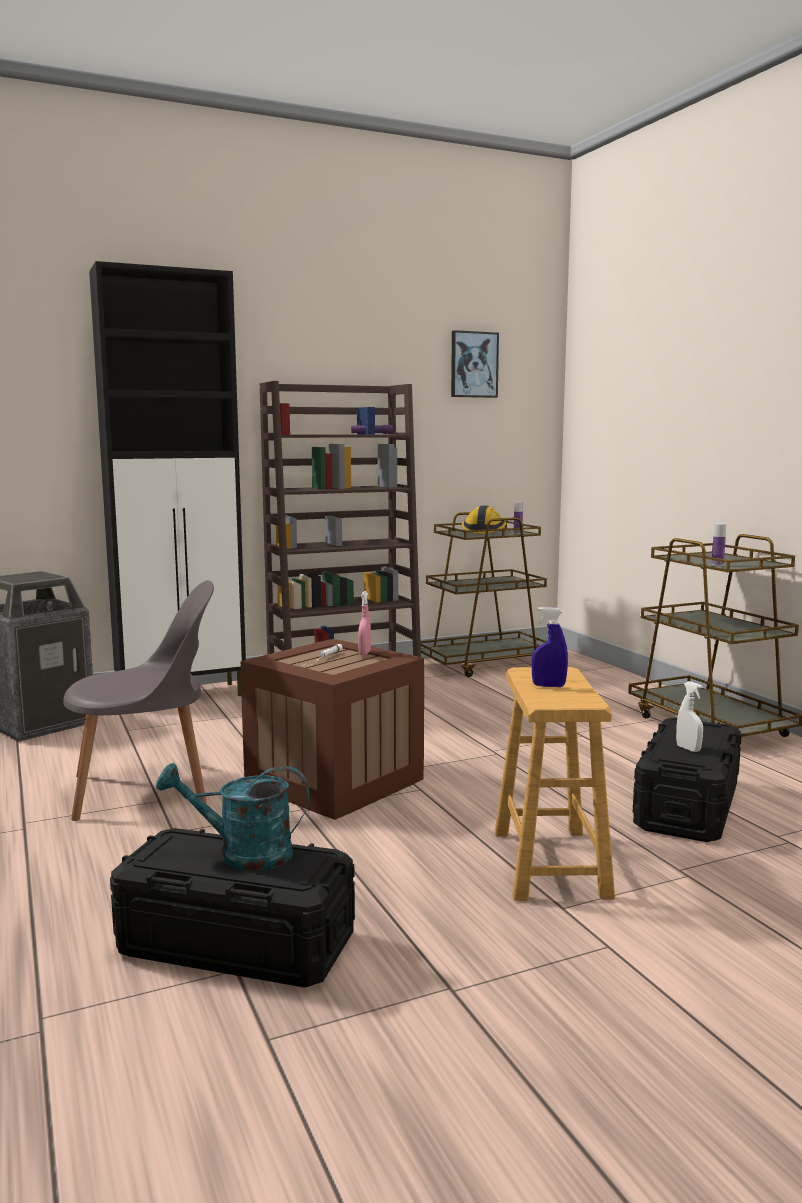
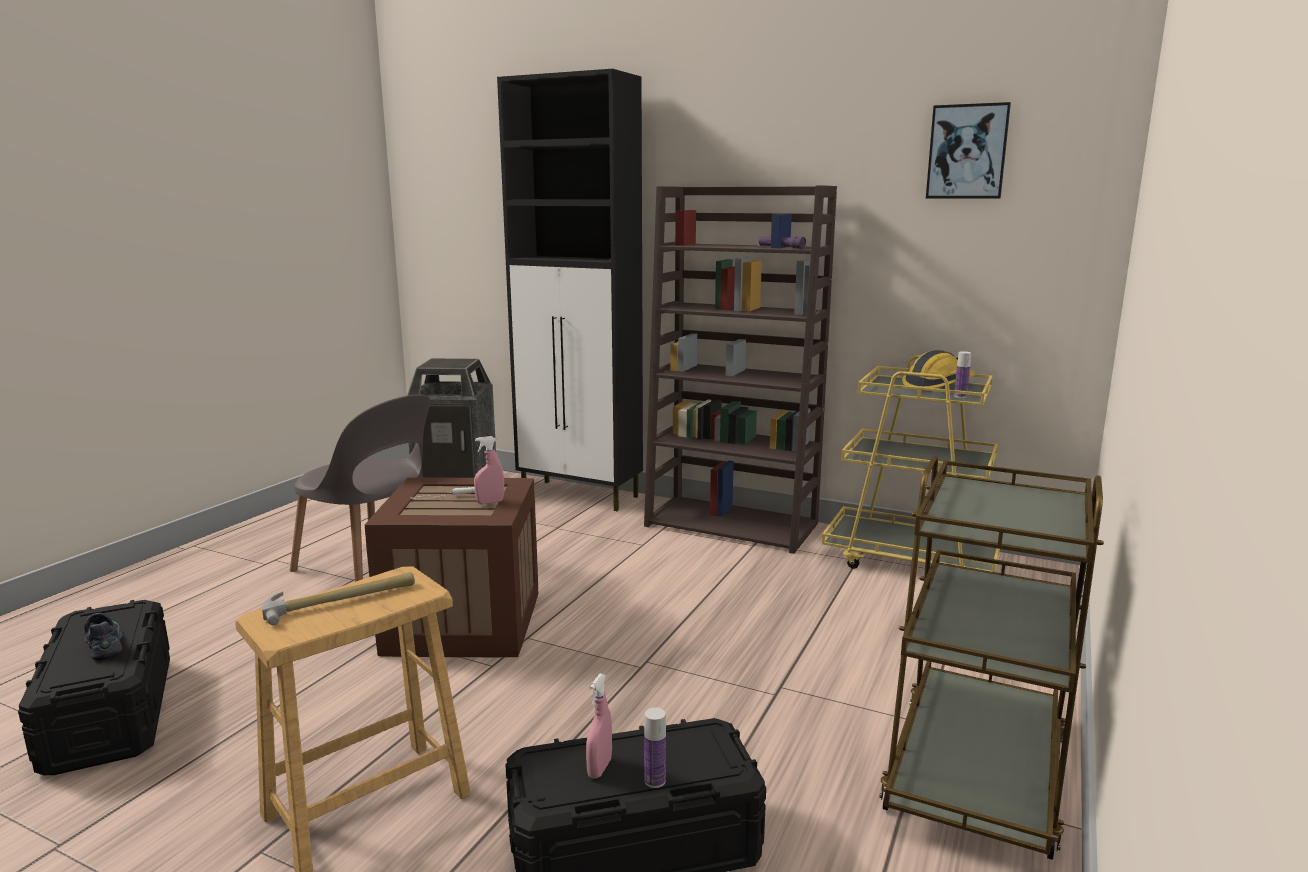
camera: 50 degrees right, 5 degrees up
turquoise watering can [156,763,309,871] -> shoe [84,613,123,661]
brown cart [421,512,547,677] -> yellow cart [822,355,1000,572]
blue spray bottle [532,607,568,687] -> hammer [262,572,415,625]
white spray bottle [676,681,703,752] -> pink spray bottle [586,674,612,779]
bottle [712,523,726,566] -> bottle moved to [644,708,666,788]

